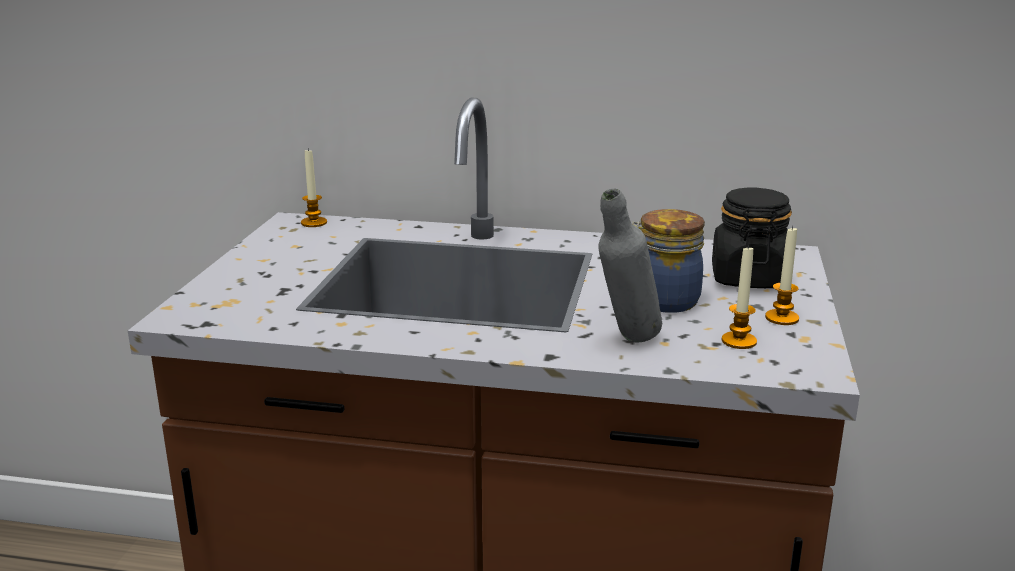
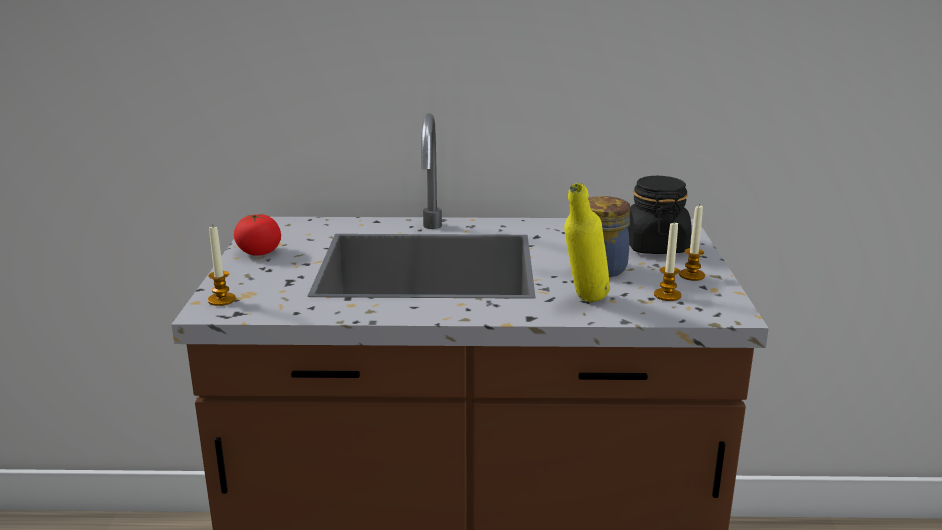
camera: 10 degrees left, 0 degrees up
candle [301,149,327,227] -> candle moved to [208,224,236,306]
grey bottle [599,189,662,343] -> yellow bottle [564,183,610,302]
none -> tomato [234,214,281,256]

